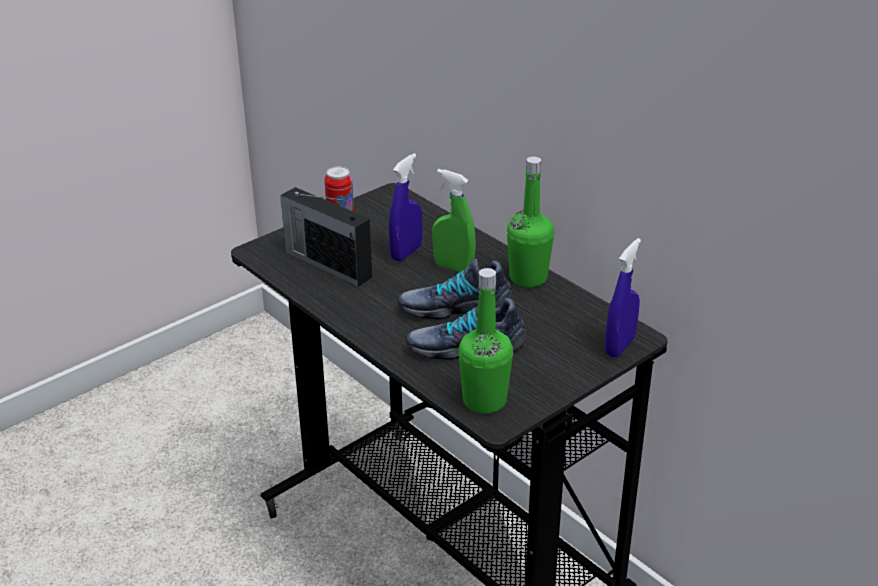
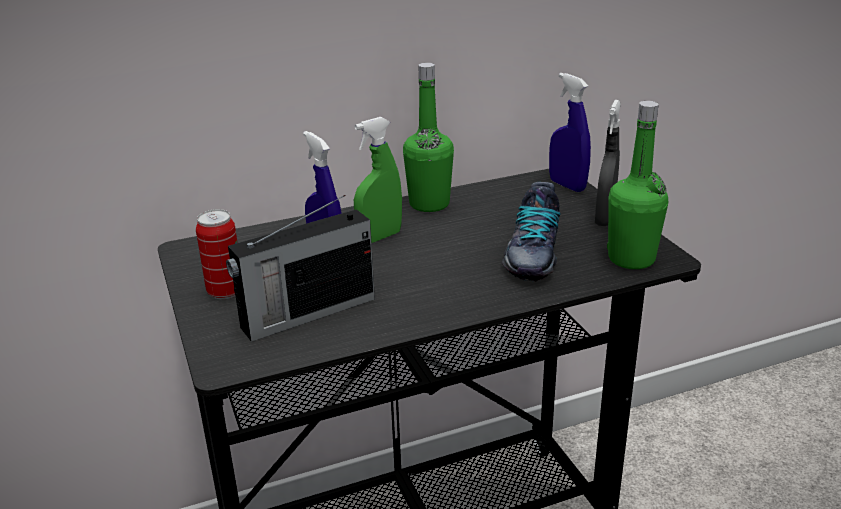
camera: 70 degrees left, 5 degrees down
shoe [398,258,512,320] -> none
none -> grey spray bottle [595,100,621,226]

